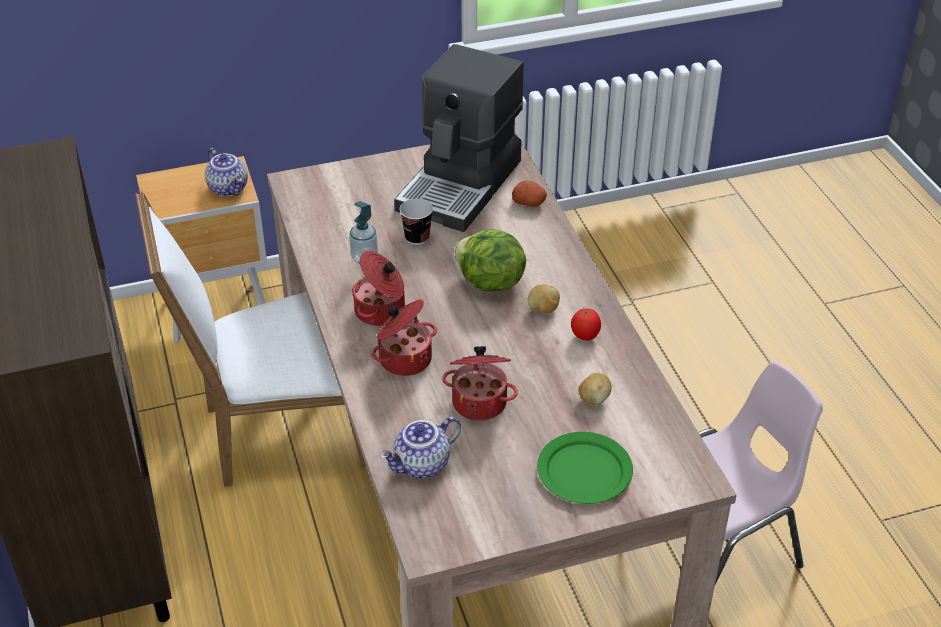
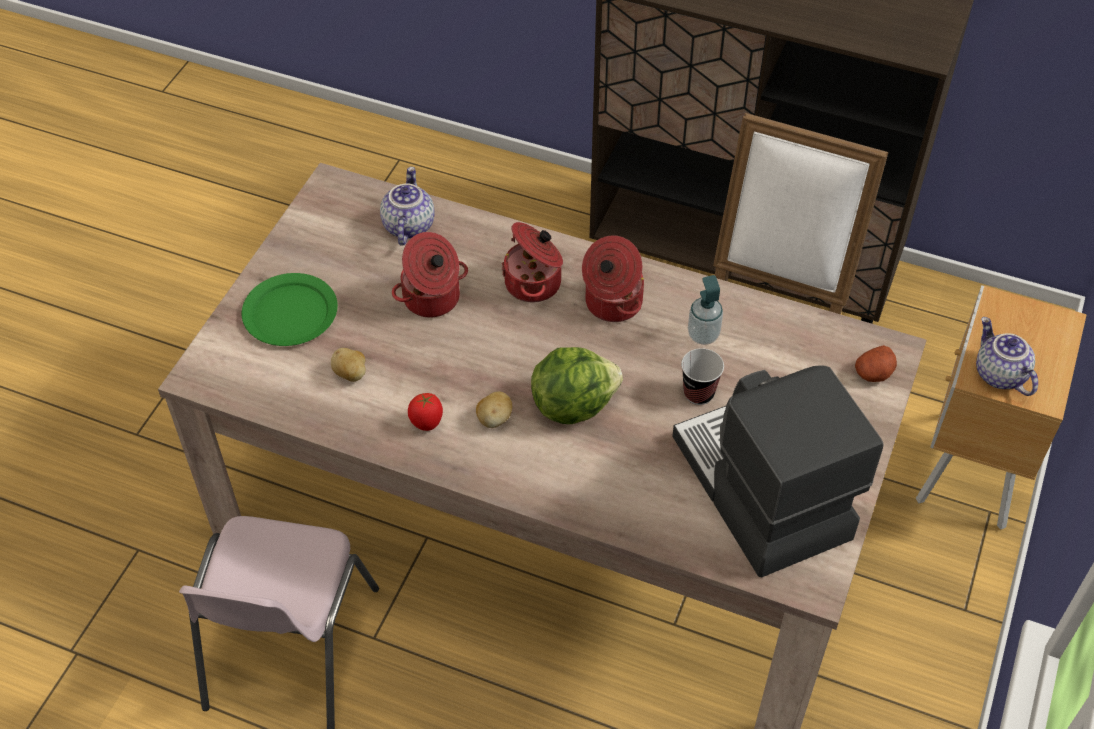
camera: 130 degrees right, 10 degrees up
teapot [205,148,248,197] -> teapot turned 60 degrees clockwise [976,317,1038,396]
potato [512,181,547,207] -> potato moved to [855,345,897,382]

